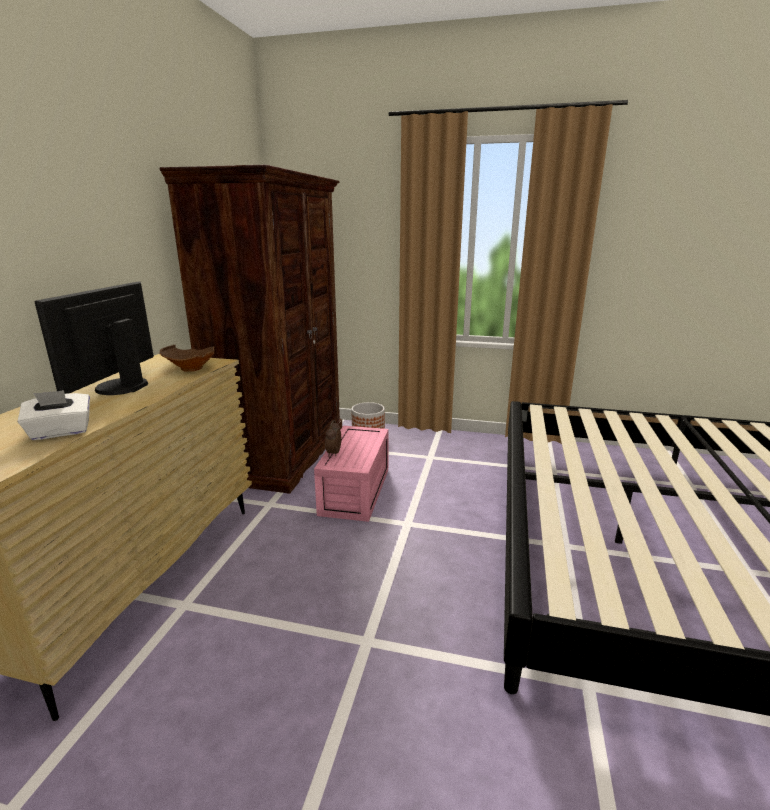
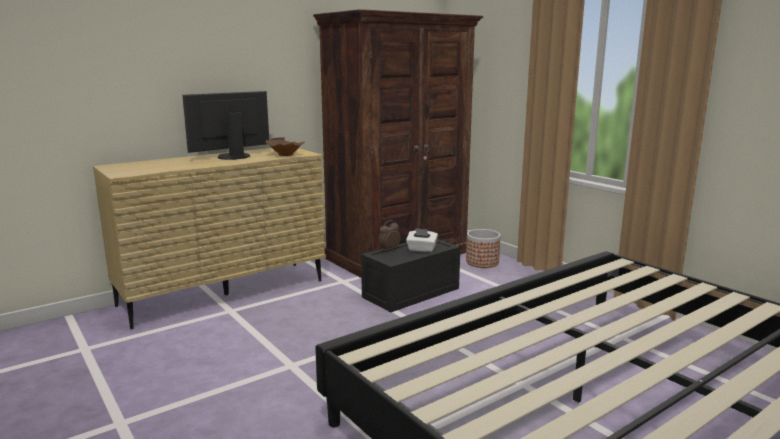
camera: 40 degrees right, 5 degrees down
white tissue box [18,390,90,440] -> white tissue box moved to [406,228,438,252]
pink storage box [314,426,388,522] -> black storage box [361,239,460,312]

